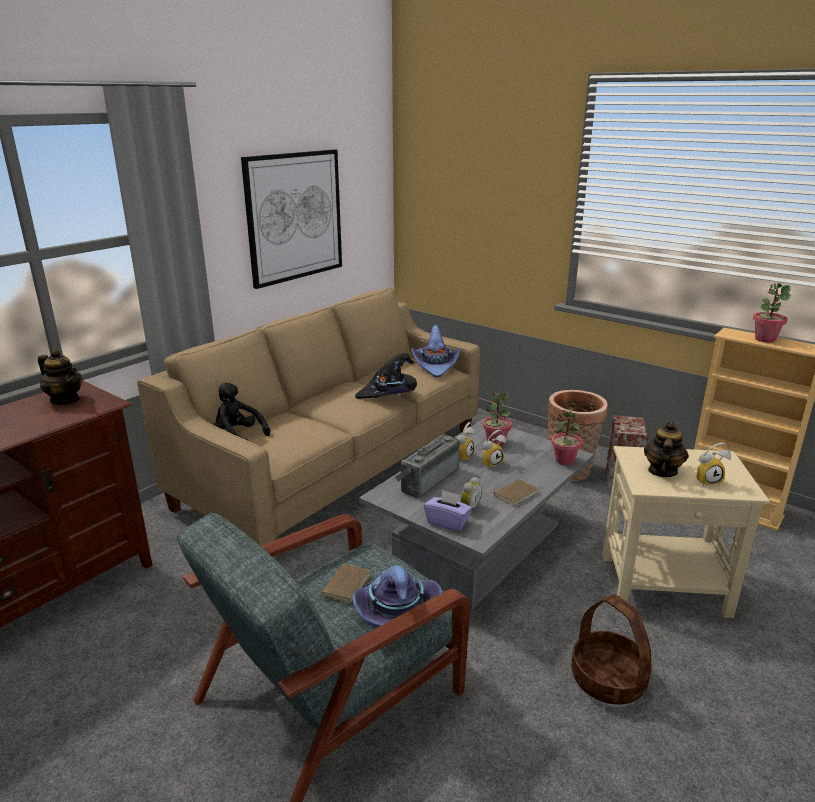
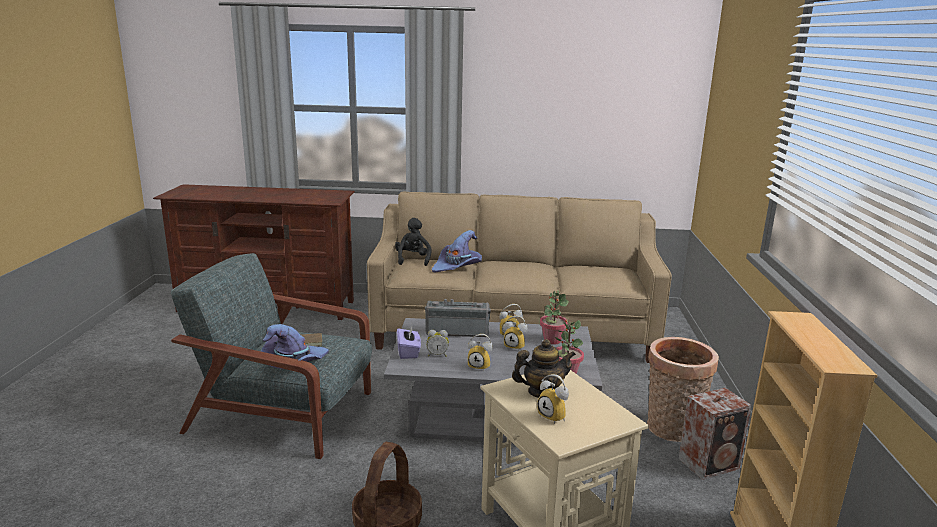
camera: 55 degrees right, 5 degrees down
teapot [38,349,82,405] -> none
picture [241,150,342,289] -> none
black hat [355,353,417,399] -> none
purple hat [411,325,460,378] -> purple hat moved to [432,230,482,272]
brown book [490,479,538,506] -> alarm clock [468,334,493,371]
potted plant [753,283,791,343] -> none

